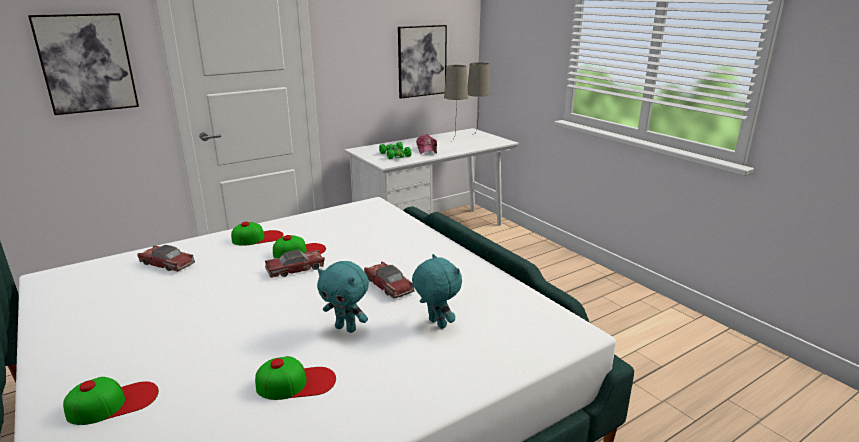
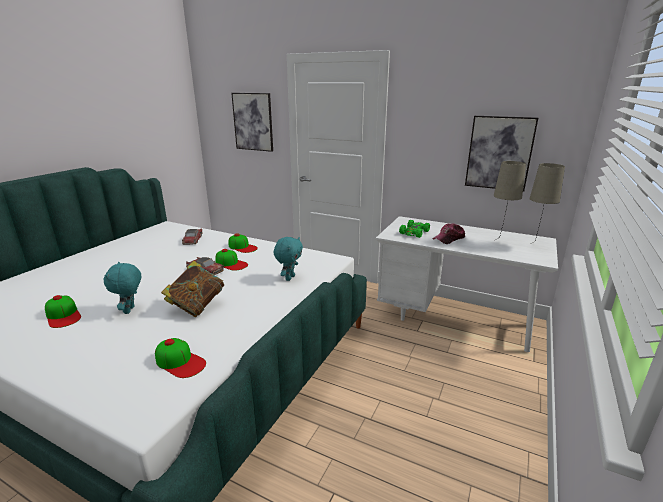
camera: 60 degrees right, 0 degrees up
cap [63,377,159,425] -> cap moved to [155,338,206,378]
toy car [364,261,414,299] -> book [161,261,224,317]
turquoise plush toy [412,254,462,329] -> turquoise plush toy moved to [274,237,303,281]

